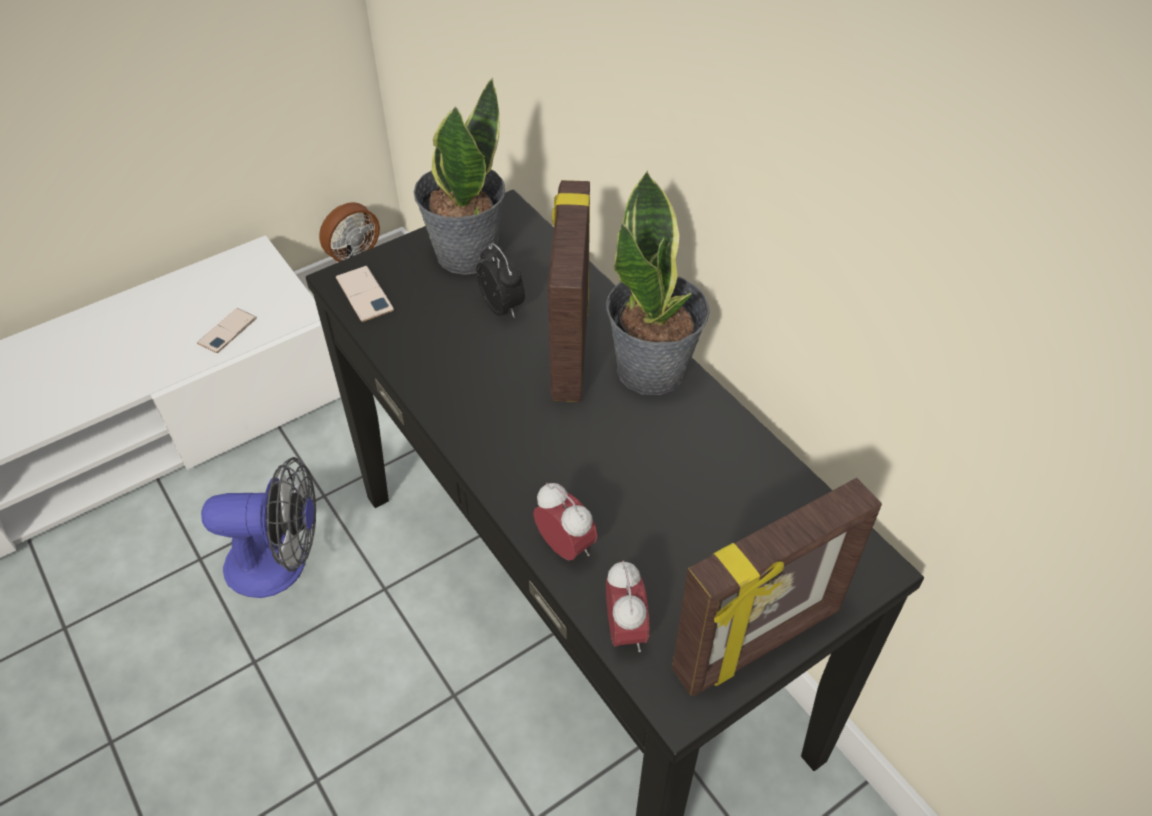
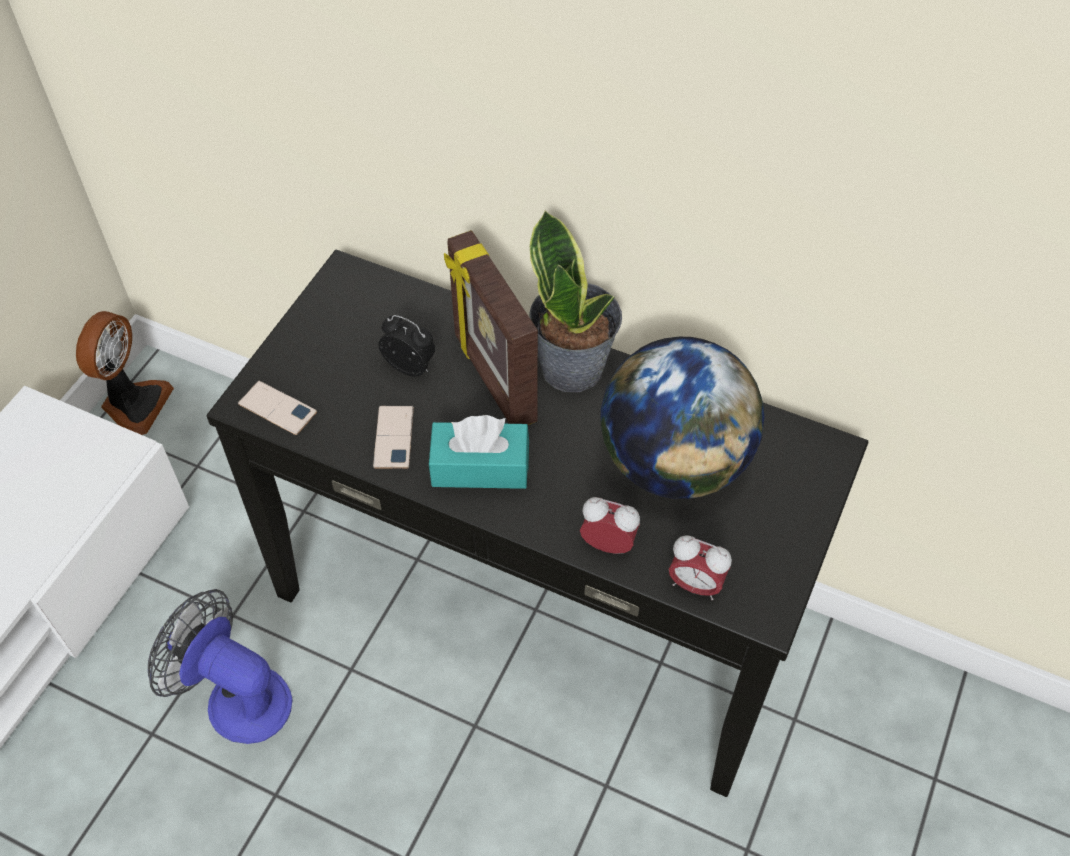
camera: 30 degrees left, 5 degrees up
phone [197,308,257,353] -> phone moved to [373,406,414,469]
fan [201,457,316,598] -> fan turned 120 degrees counterclockwise [148,589,293,744]
potted plant [414,77,505,275] -> none
alarm clock [606,561,650,652] -> alarm clock turned 150 degrees clockwise [669,535,732,600]
picture frame [672,478,882,696] -> none
none -> turquoise tissue box [429,415,529,489]
none -> globe [601,337,764,499]

